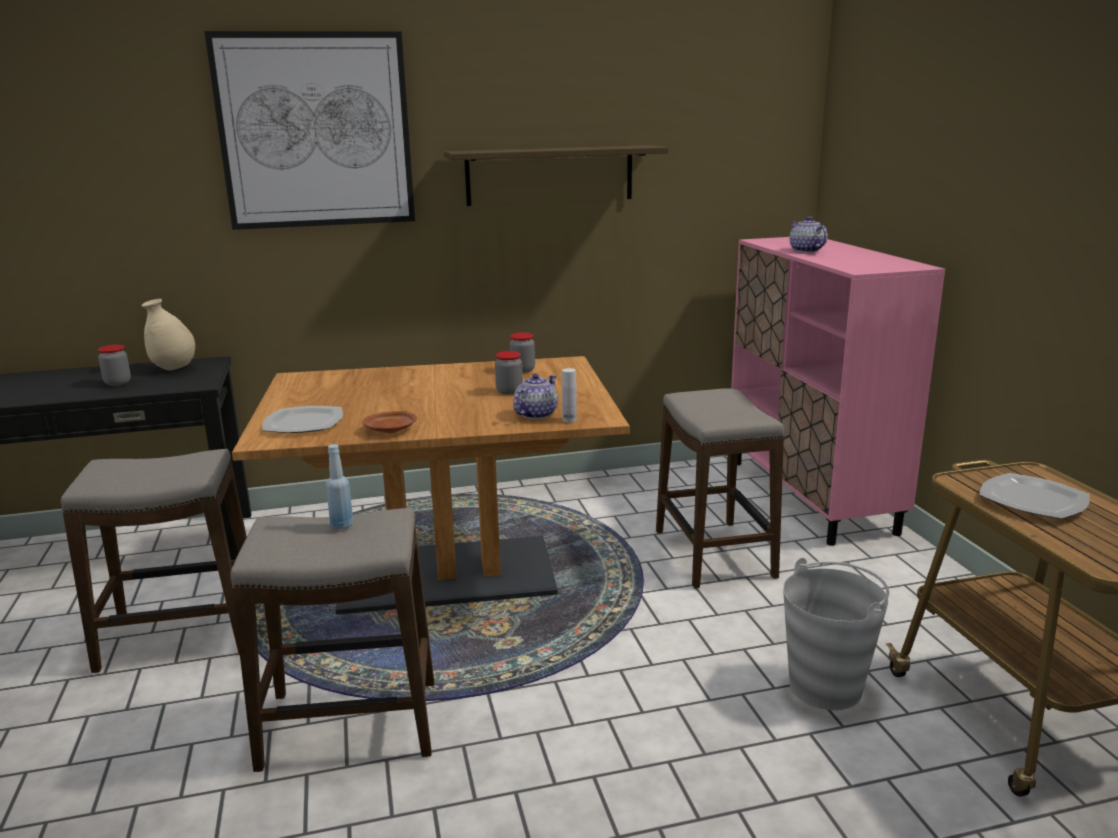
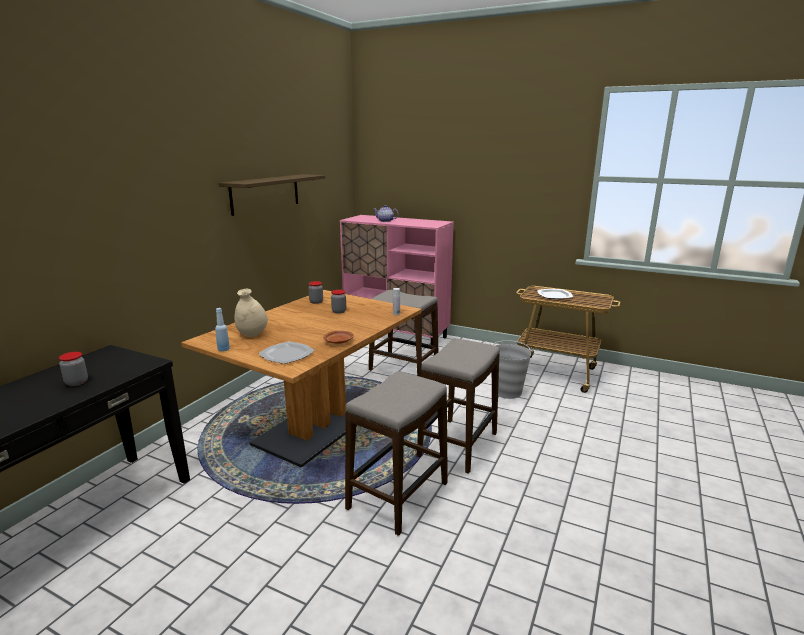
camera: 50 degrees left, 0 degrees up
stool [61,449,259,673] -> stool moved to [417,338,500,474]
beige vase [142,299,195,371] -> beige vase moved to [234,289,268,337]
picture [204,31,415,230] -> none
blue bottle [326,444,353,529] -> blue bottle moved to [215,308,230,352]
teapot [513,374,558,419] -> none

